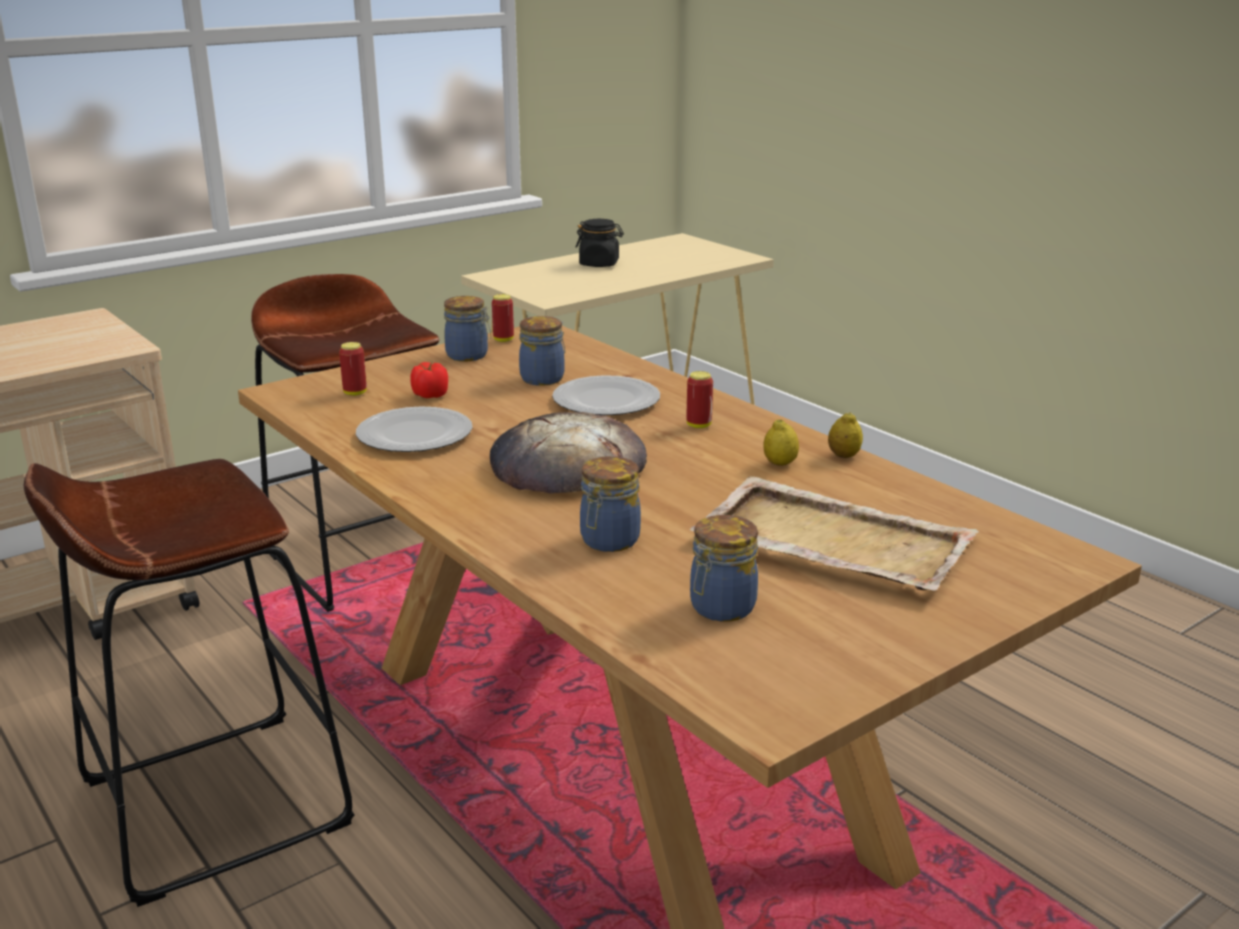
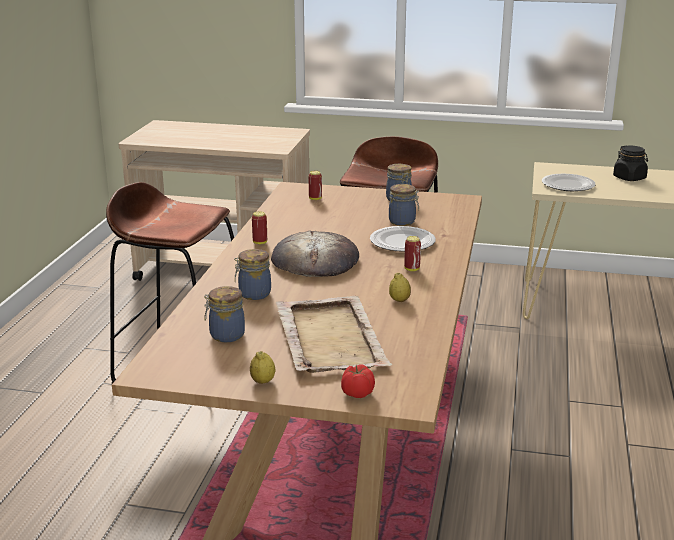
camera: 50 degrees right, 0 degrees up
plate [356,407,473,452] -> plate moved to [542,174,596,191]
tomato [410,362,448,398] -> tomato moved to [341,364,375,398]
can [492,294,514,342] -> can moved to [252,211,267,245]
lemon [828,412,863,458] -> lemon moved to [250,351,275,384]

